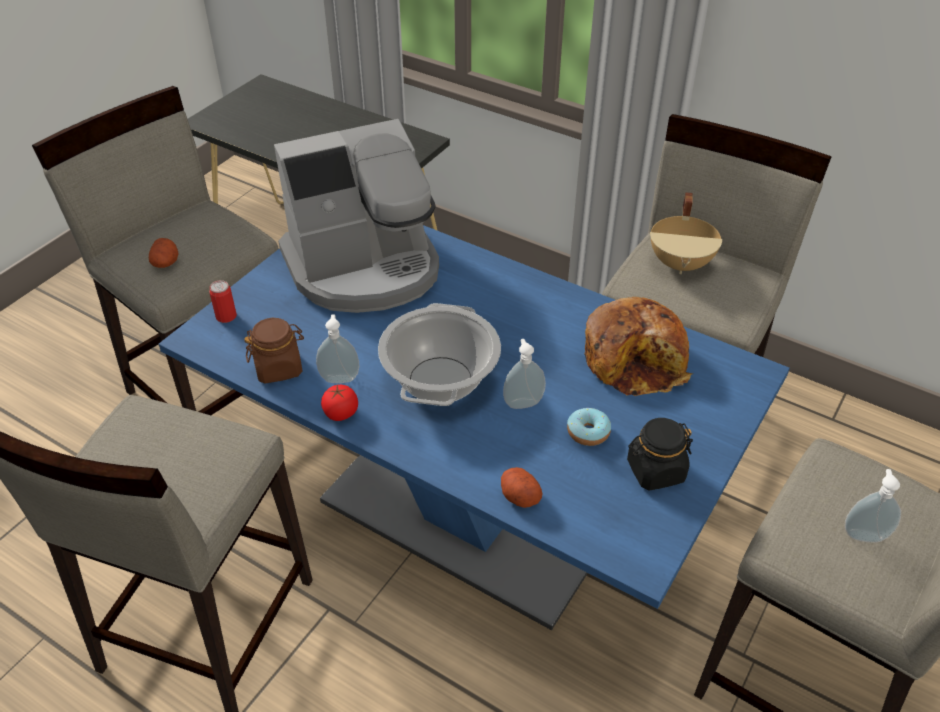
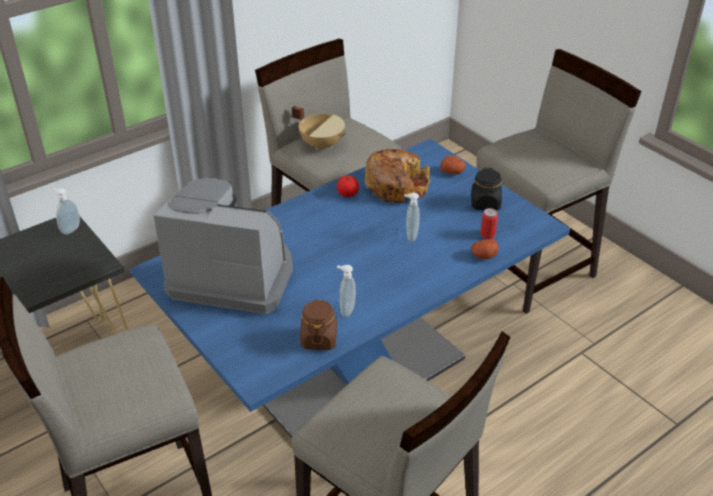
camera: 70 degrees left, 5 degrees down
potato [149,238,179,268] -> potato moved to [440,156,466,174]
can [209,280,237,323] -> can moved to [480,208,498,239]
coffee machine [274,119,439,313] -> coffee machine turned 75 degrees counterclockwise [153,178,293,314]
tomato [321,385,358,421] -> tomato moved to [337,176,359,197]
cooking pot [378,303,501,406] -> none
donut [567,408,611,446] -> none
soap dispenser [845,469,901,543] -> soap dispenser moved to [54,188,80,235]

